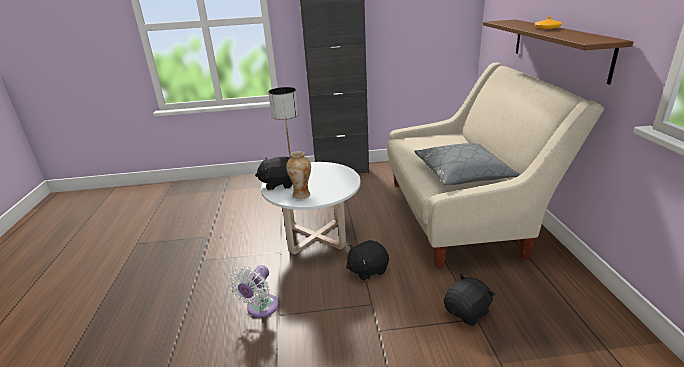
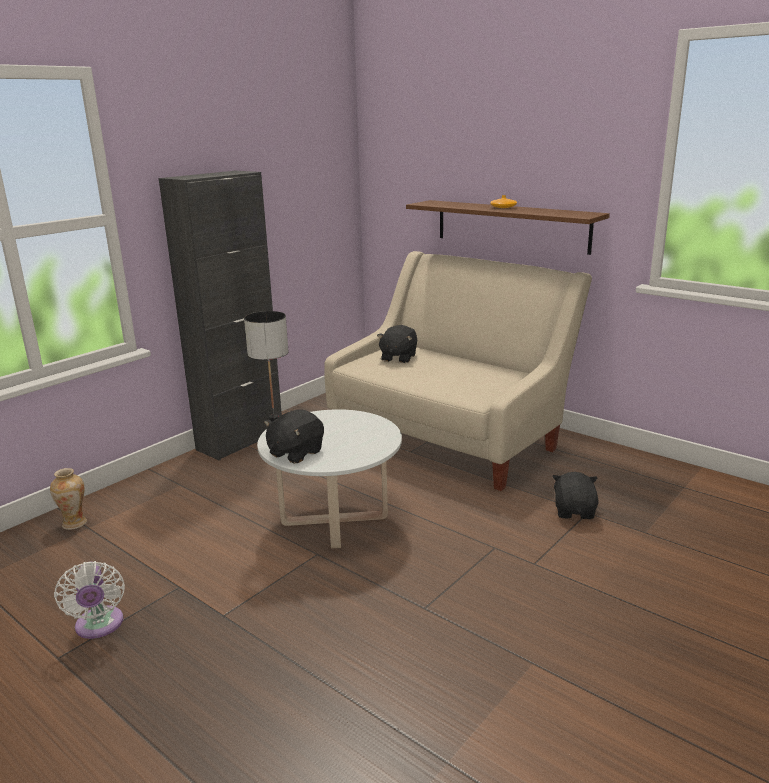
camera: 45 degrees left, 5 degrees down
white fan [229,265,279,318] -> white fan moved to [54,561,125,639]
vase [286,151,311,199] -> vase moved to [50,468,87,530]
black plush toy [346,240,389,281] -> black plush toy moved to [377,325,417,363]
grey pillow [414,143,521,185] -> none

